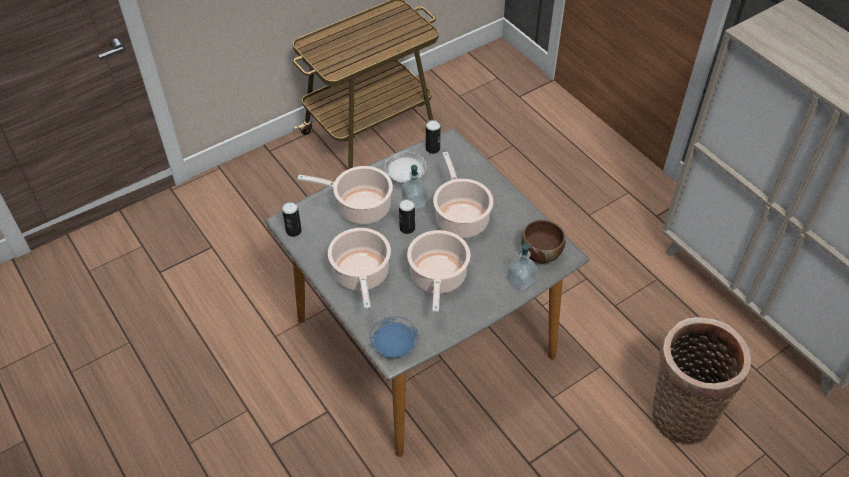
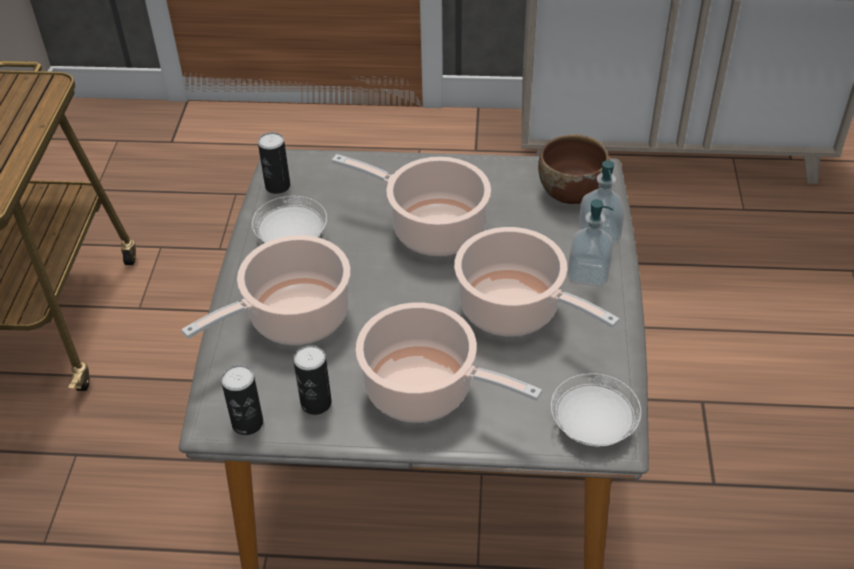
camera: 50 degrees left, 5 degrees down
blue plate [370,317,418,358] -> white plate [551,373,641,446]
can [399,199,415,234] -> can moved to [293,345,332,415]
soap dispenser [402,165,428,210] -> soap dispenser moved to [568,199,613,286]
basket [652,317,751,445] -> none

